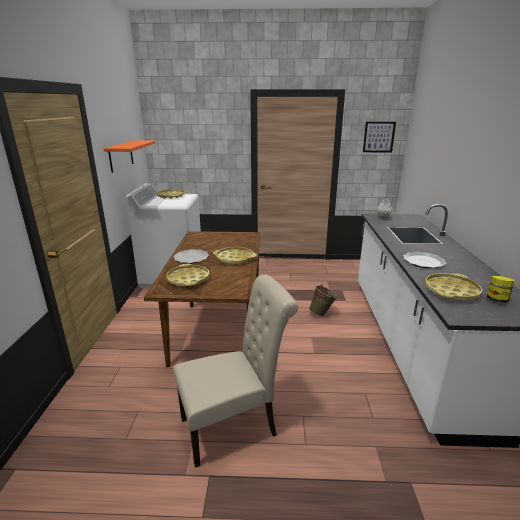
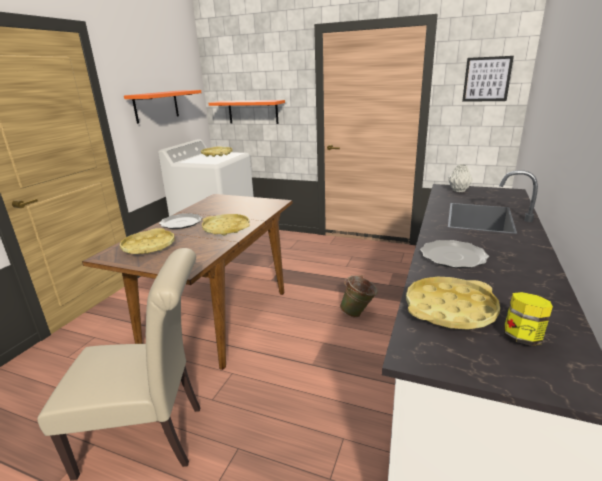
camera: 20 degrees right, 0 degrees up
none -> orange shelf [209,100,285,124]

